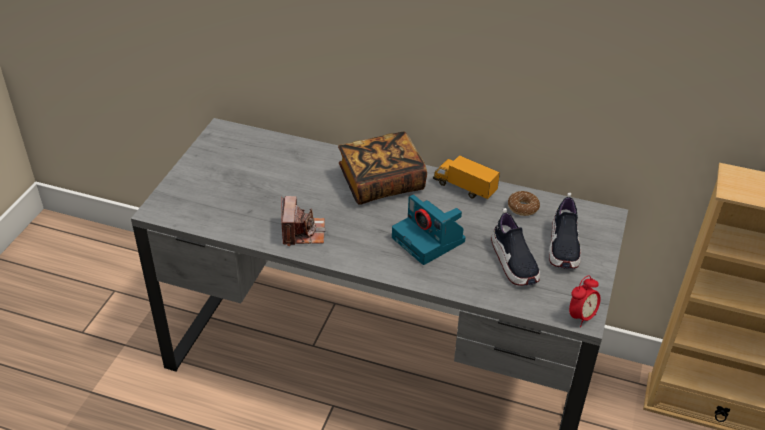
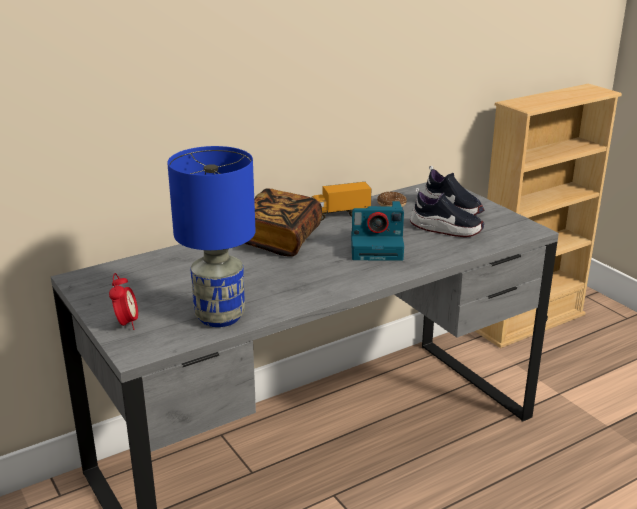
camera: 50 degrees left, 15 degrees down
camera [281,196,325,246] -> none
alarm clock [569,275,601,327] -> alarm clock moved to [109,273,138,330]
none -> blue table lamp [167,146,256,327]

